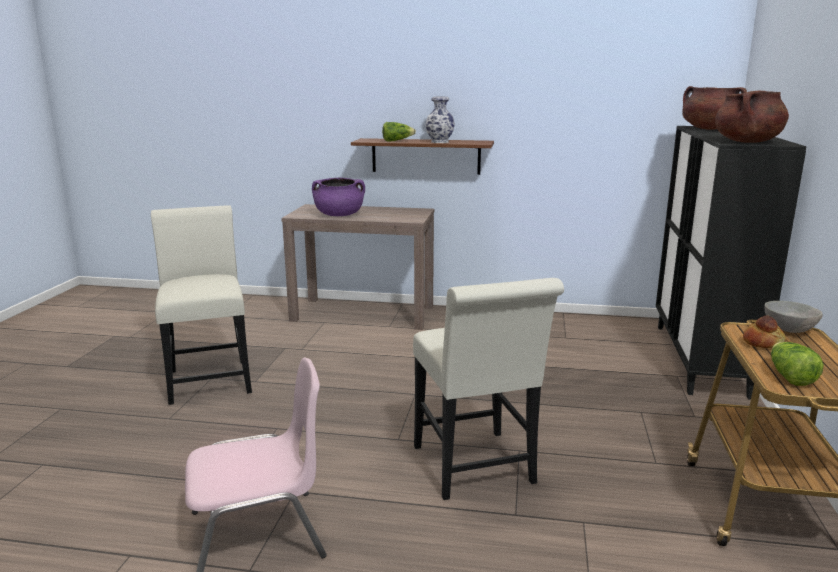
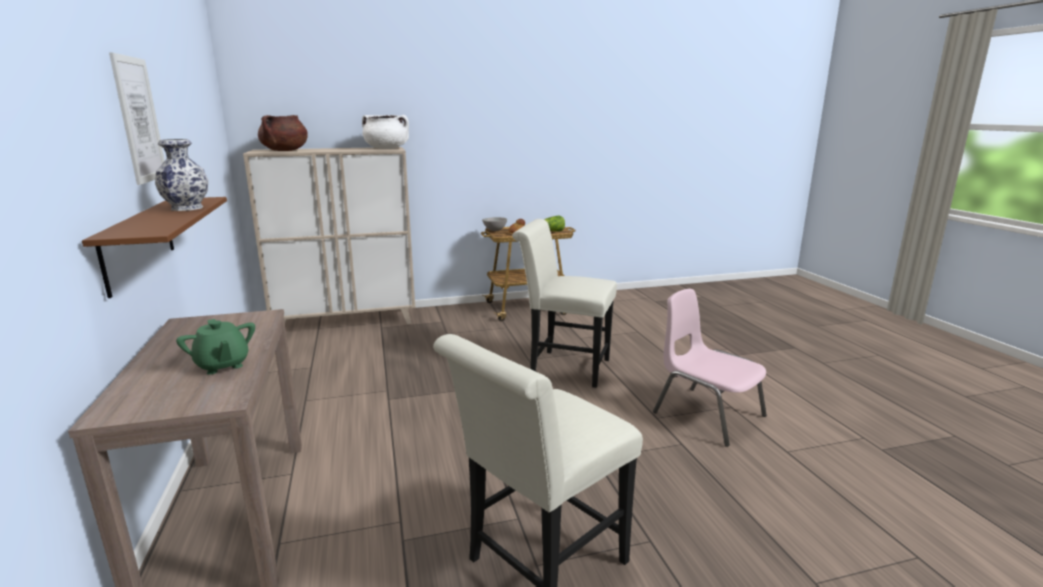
camera: 115 degrees left, 0 degrees up
purple cooking pot [312,177,365,216] -> green teapot [176,319,255,375]
lettuce [382,122,416,141] -> none
white chair [413,278,564,500] -> white chair turned 120 degrees counterclockwise [512,219,617,388]
black cabinet [656,126,806,400] -> beige cabinet [243,147,415,324]
brown cooking pot [715,90,789,143] -> white cooking pot [362,115,409,149]
none -> picture [109,52,165,185]

